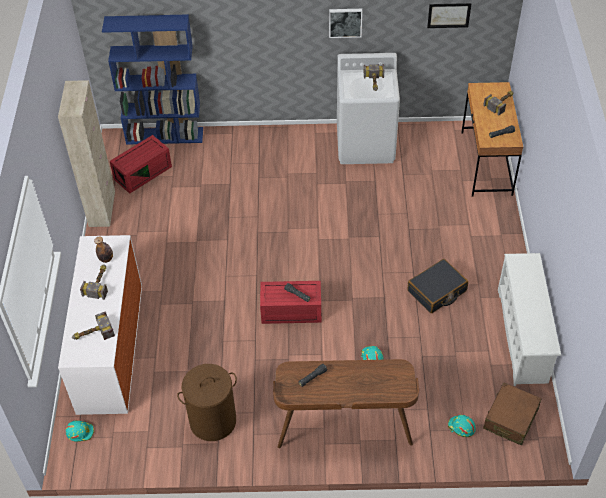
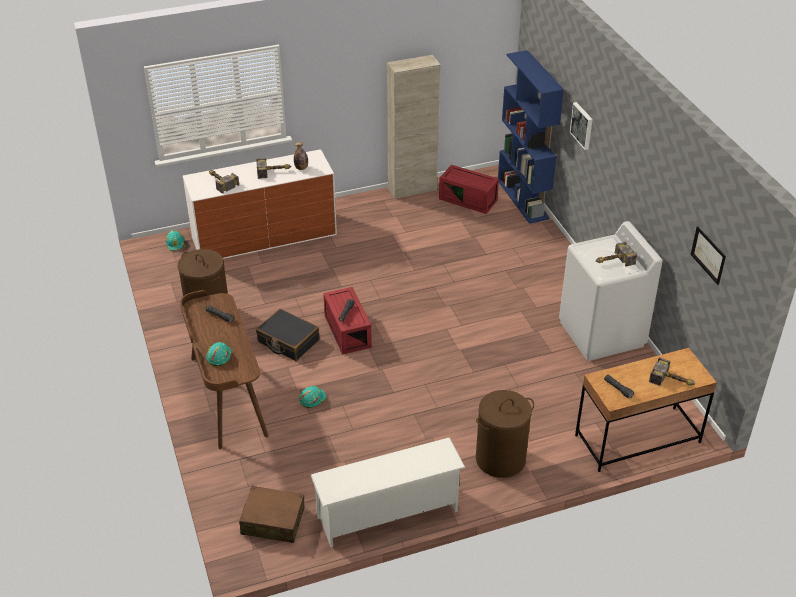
camera: 70 degrees right, 10 degrees down
picture [329,9,362,38] -> picture moved to [570,102,593,150]
black suitcase [407,259,468,313] -> black suitcase moved to [256,309,319,361]
turquoise hard hat [448,415,476,437] -> turquoise hard hat moved to [206,342,232,366]
none -> brown laundry basket [476,390,534,478]

